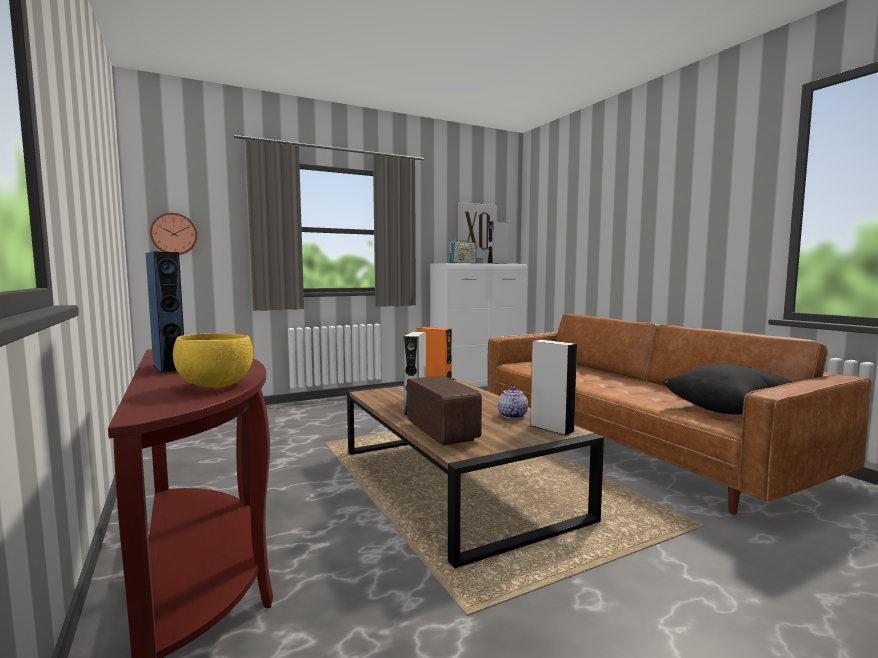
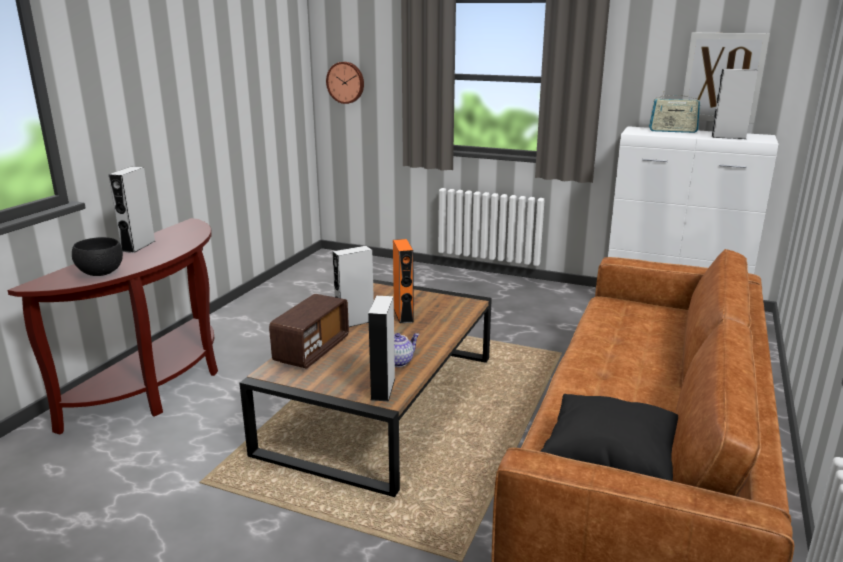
camera: 50 degrees right, 15 degrees up
blue speaker [146,252,184,374] -> grey speaker [108,167,155,253]
yellow bowl [173,333,253,388] -> black bowl [72,237,123,276]

